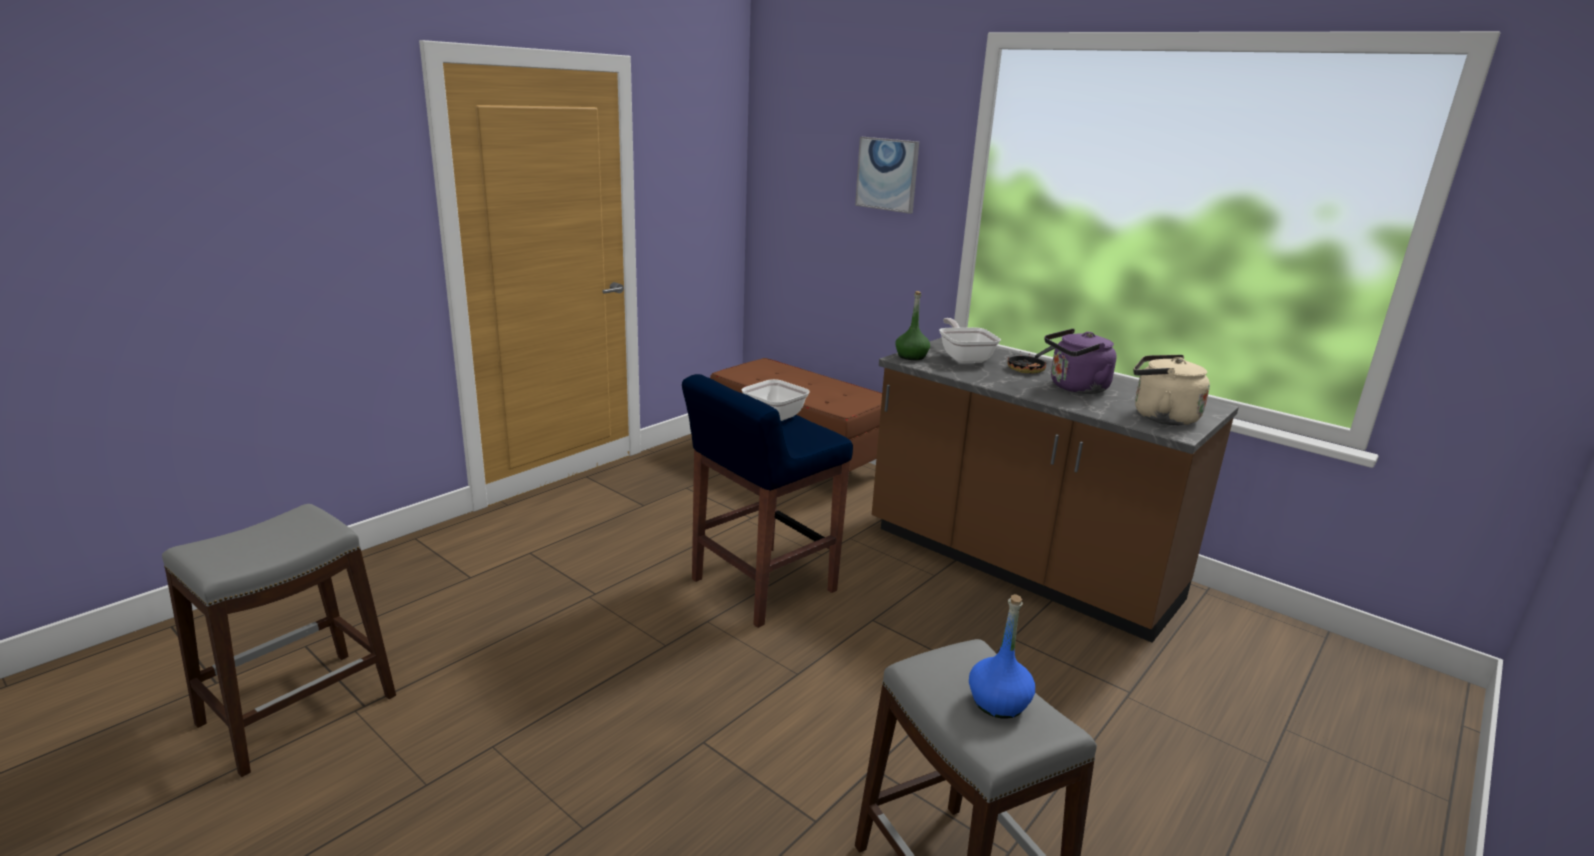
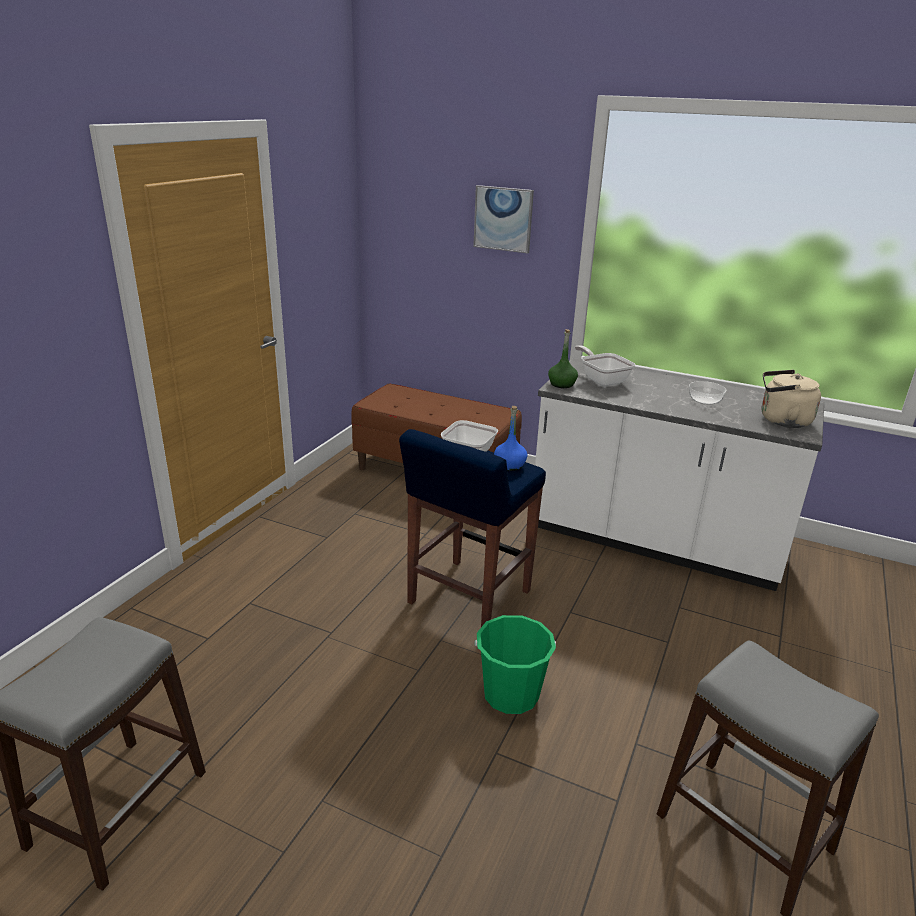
camera: 15 degrees left, 5 degrees up
brown counter [872,337,1239,643] -> white counter [535,358,824,591]
blue bottle [969,594,1035,719] -> blue bottle moved to [494,406,528,471]
frying pan [1008,346,1055,373] -> none
purple kettle [1045,329,1117,394] -> bowl [689,381,726,405]
none -> green bucket [474,615,556,714]

